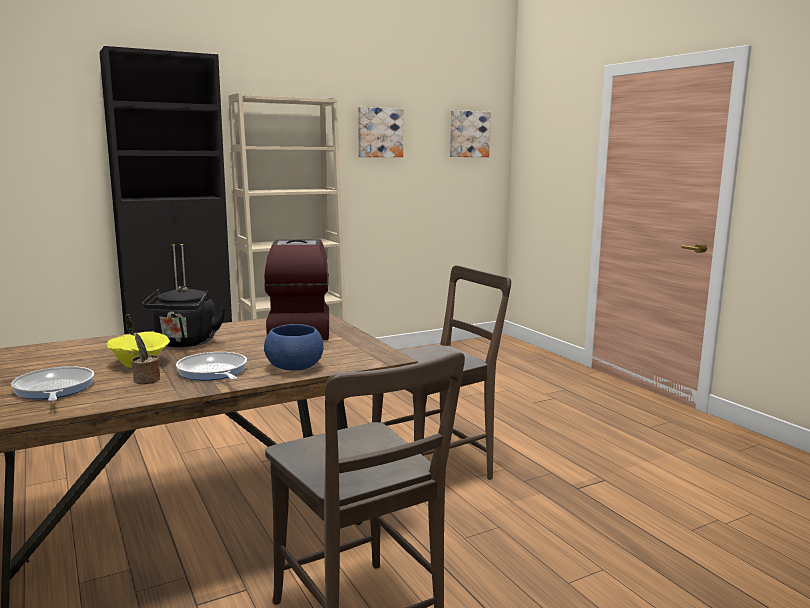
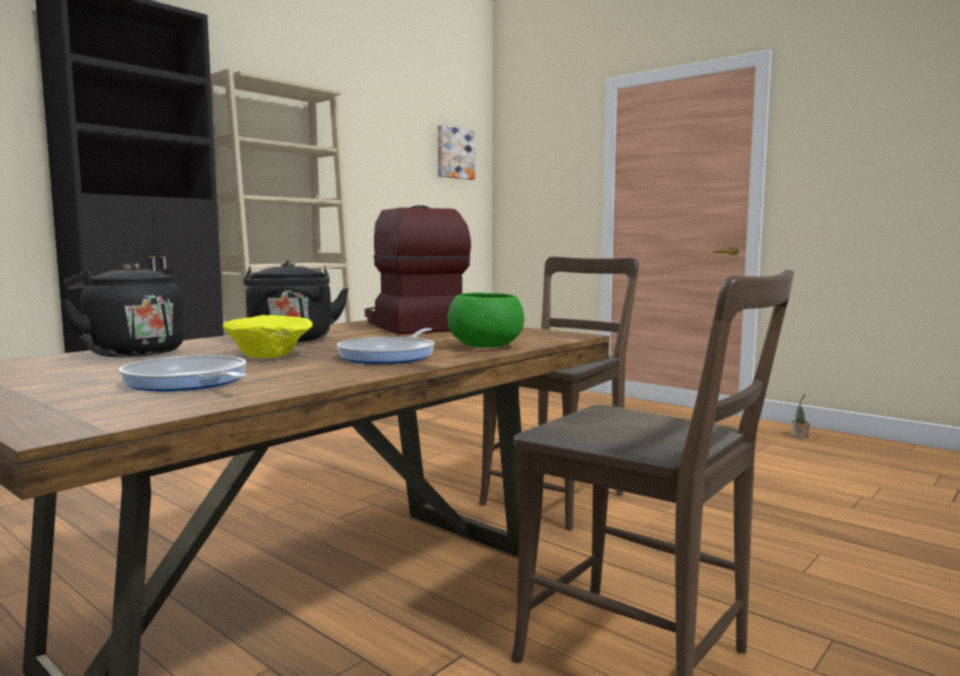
camera: 20 degrees left, 5 degrees down
potted plant [125,314,160,384] -> potted plant moved to [791,394,810,438]
frying pan [176,352,247,381] -> frying pan turned 105 degrees counterclockwise [337,328,434,364]
blue bowl [264,324,324,371] -> green bowl [447,292,524,348]
picture [358,107,403,157] -> none
none -> black kettle [60,263,185,357]

